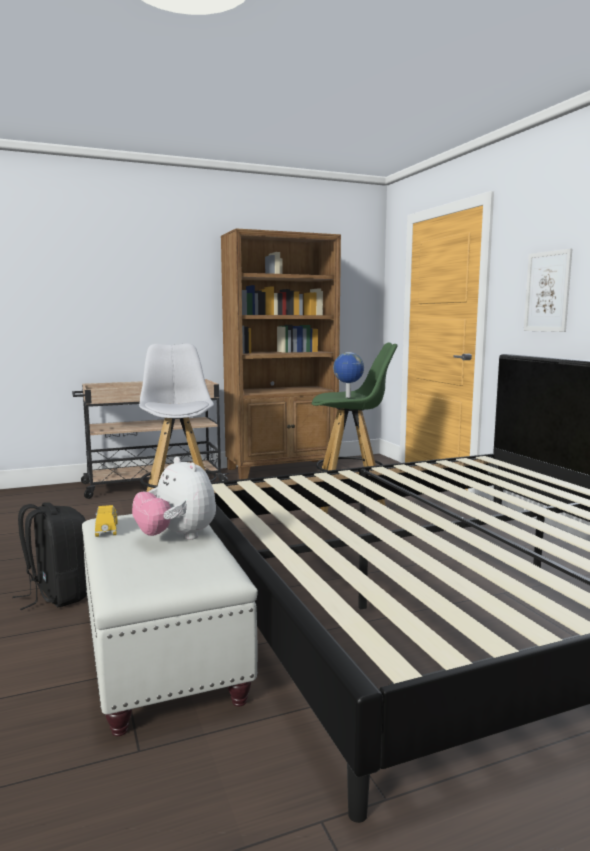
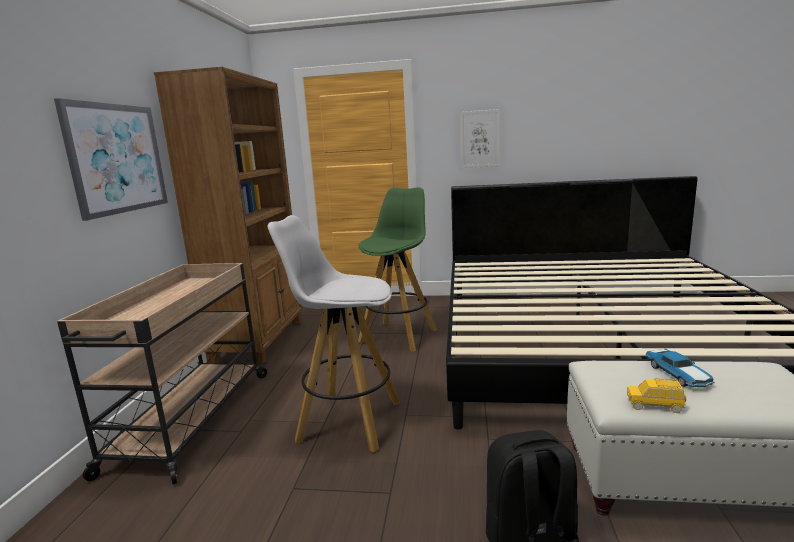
camera: 60 degrees left, 5 degrees up
plush toy [132,457,216,540] -> toy car [645,349,715,387]
globe [333,352,364,398] -> none
none -> picture [54,98,168,221]

